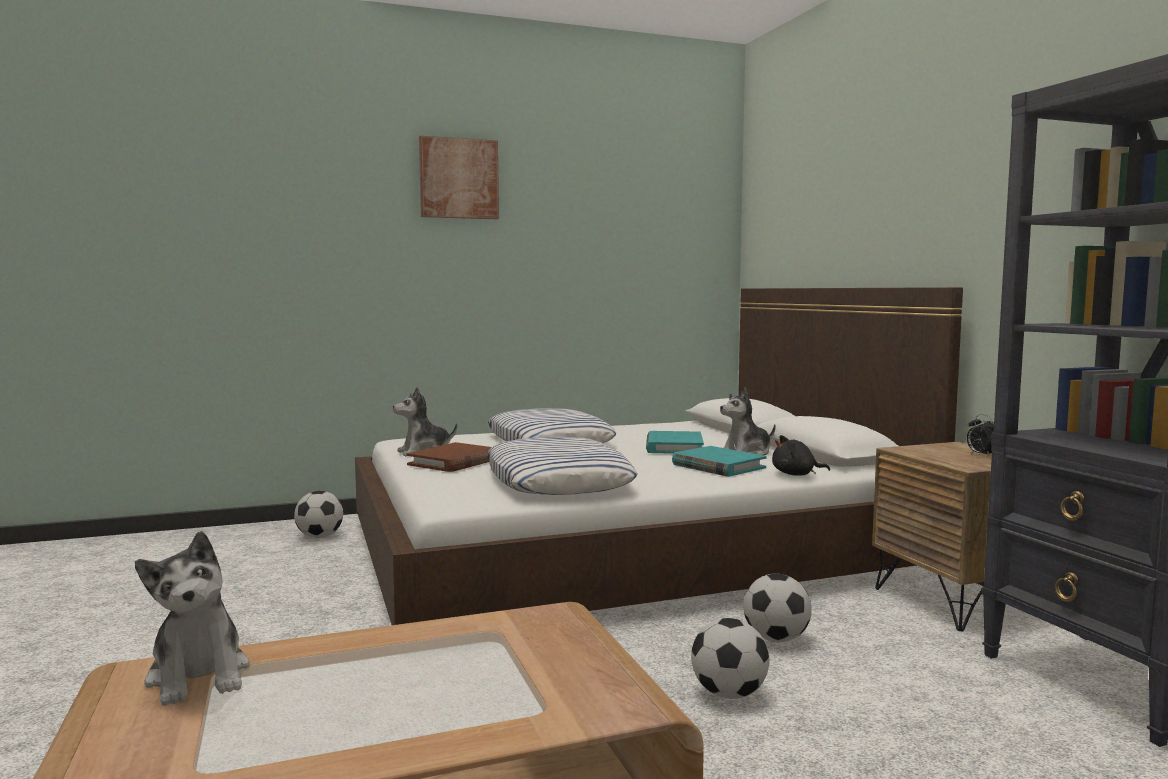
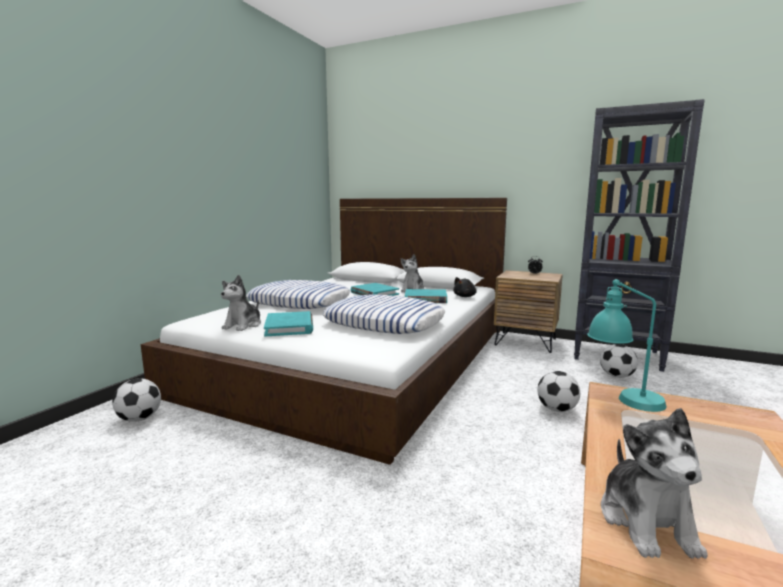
camera: 45 degrees left, 5 degrees up
plush toy [135,531,250,706] -> plush toy turned 75 degrees clockwise [601,408,708,559]
brown book [407,442,491,472] -> turquoise book [264,311,313,336]
picture [419,136,499,219] -> none
football [743,573,812,642] -> football moved to [600,344,638,378]
none -> turquoise table lamp [587,279,667,412]

